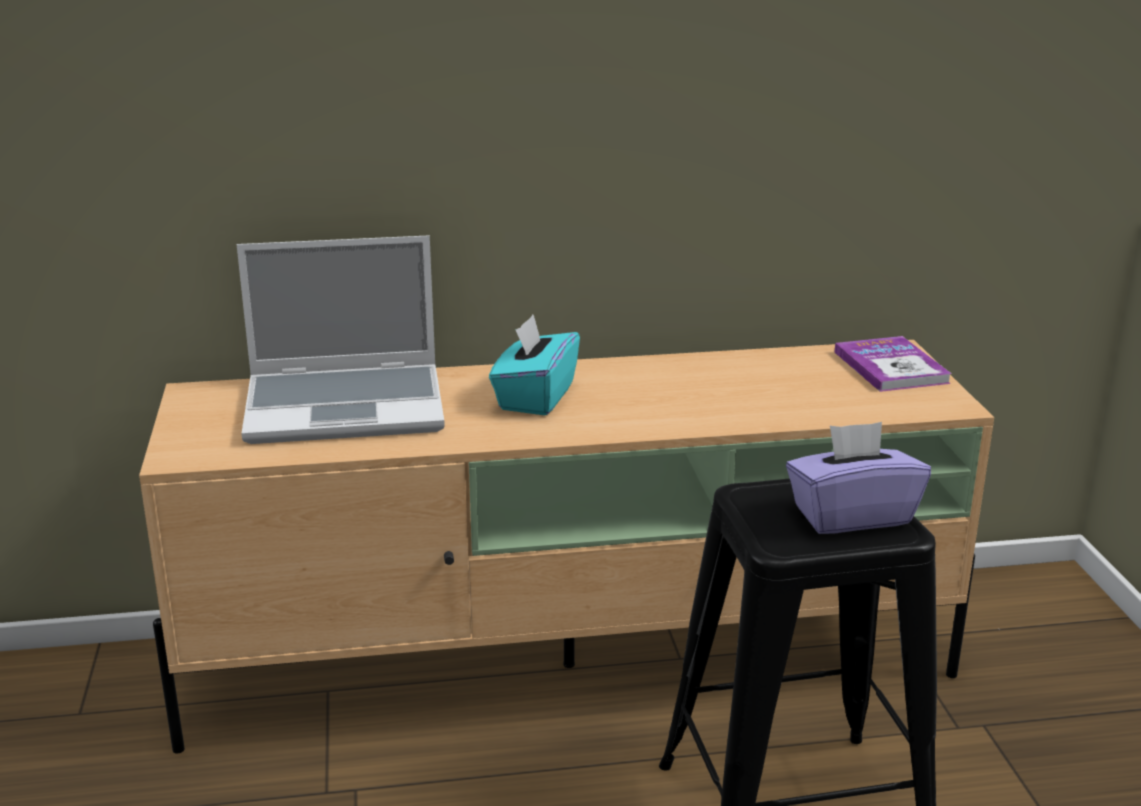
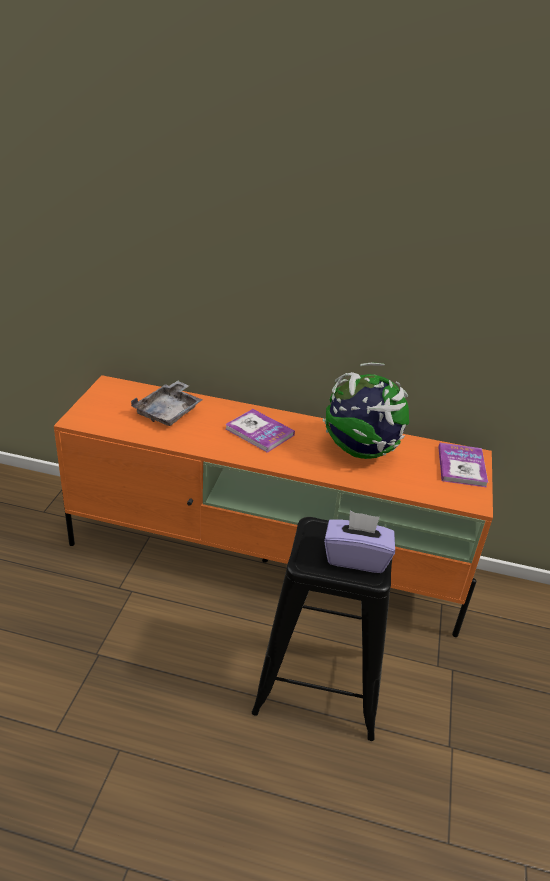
camera: 20 degrees right, 10 degrees up
beige tv stand [139,340,994,754] -> orange tv stand [54,375,493,637]
laptop [237,235,445,444] -> grey tray [131,381,202,426]
turquoise tissue box [489,314,580,415] -> book [225,409,295,453]
none -> globe [323,363,409,459]

